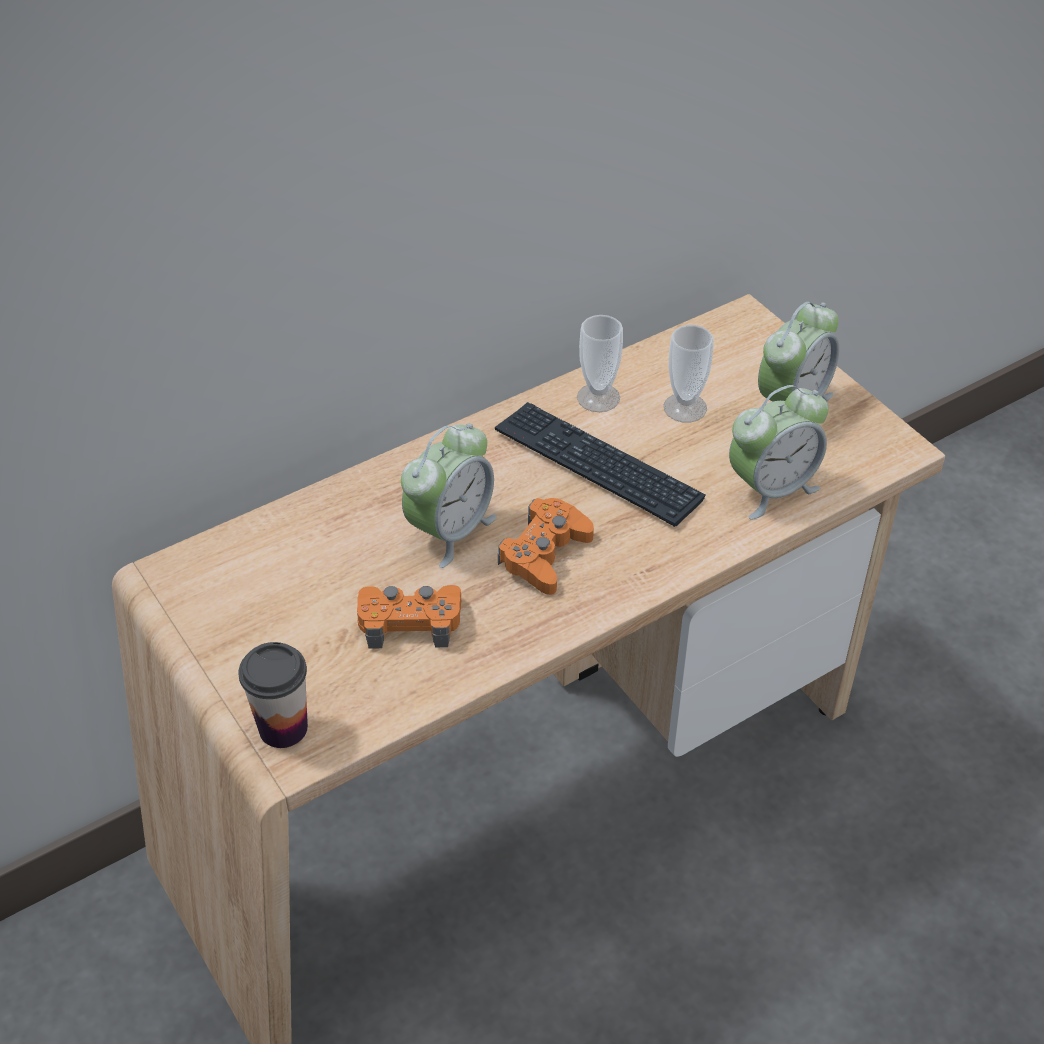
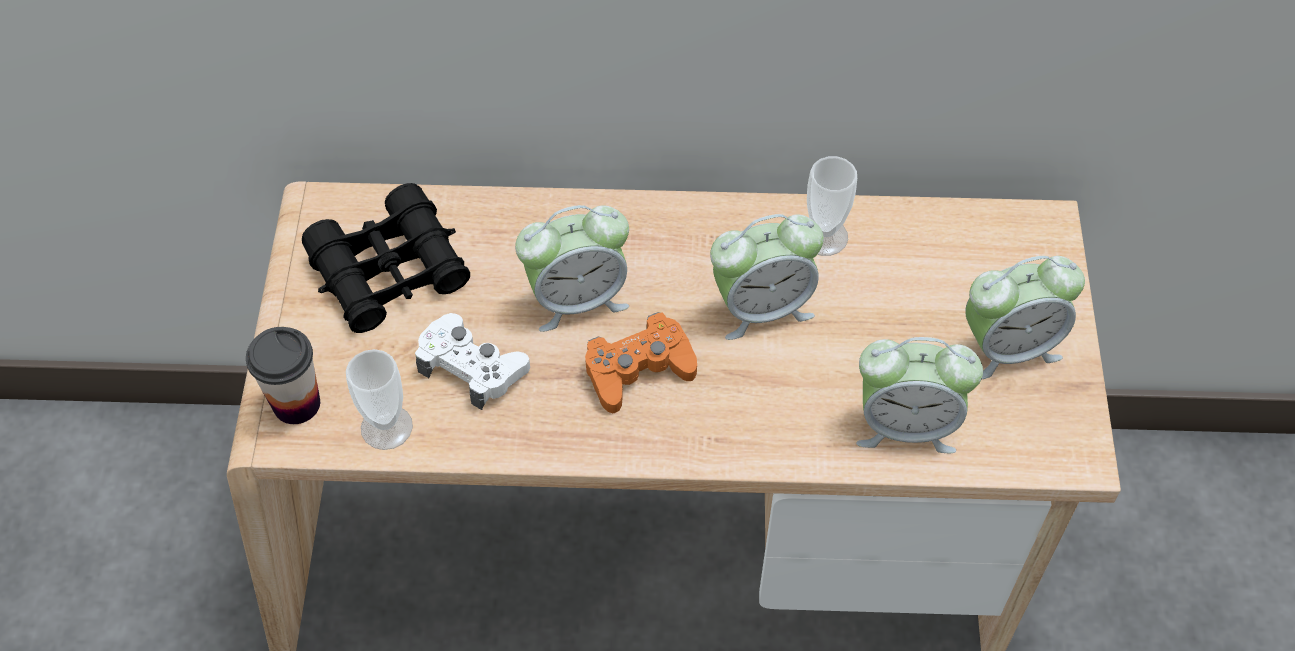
camera: 35 degrees right, 10 degrees up
orange game controller [357,585,461,649] -> white game controller [415,313,530,410]
keyboard [495,402,706,527] -> alarm clock [710,214,824,340]
cup [664,325,714,423] -> cup moved to [346,349,413,450]
none -> black binoculars [302,183,470,333]

